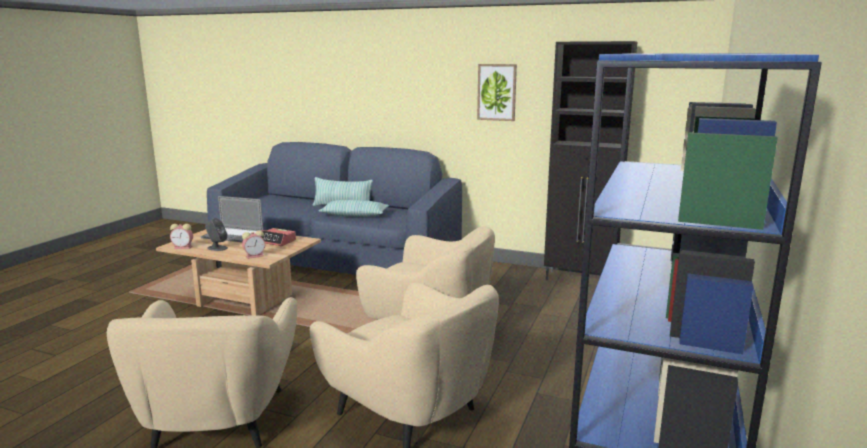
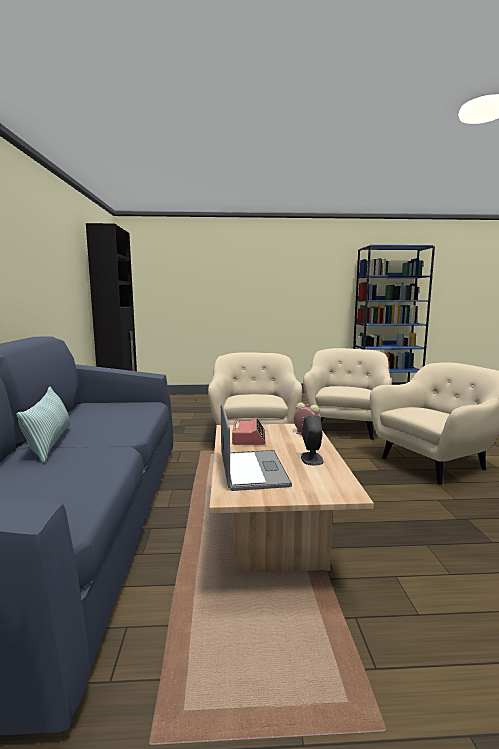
camera: 115 degrees left, 5 degrees down
alarm clock [170,224,193,249] -> none
pillow [319,200,389,217] -> none
picture [477,64,517,121] -> none

